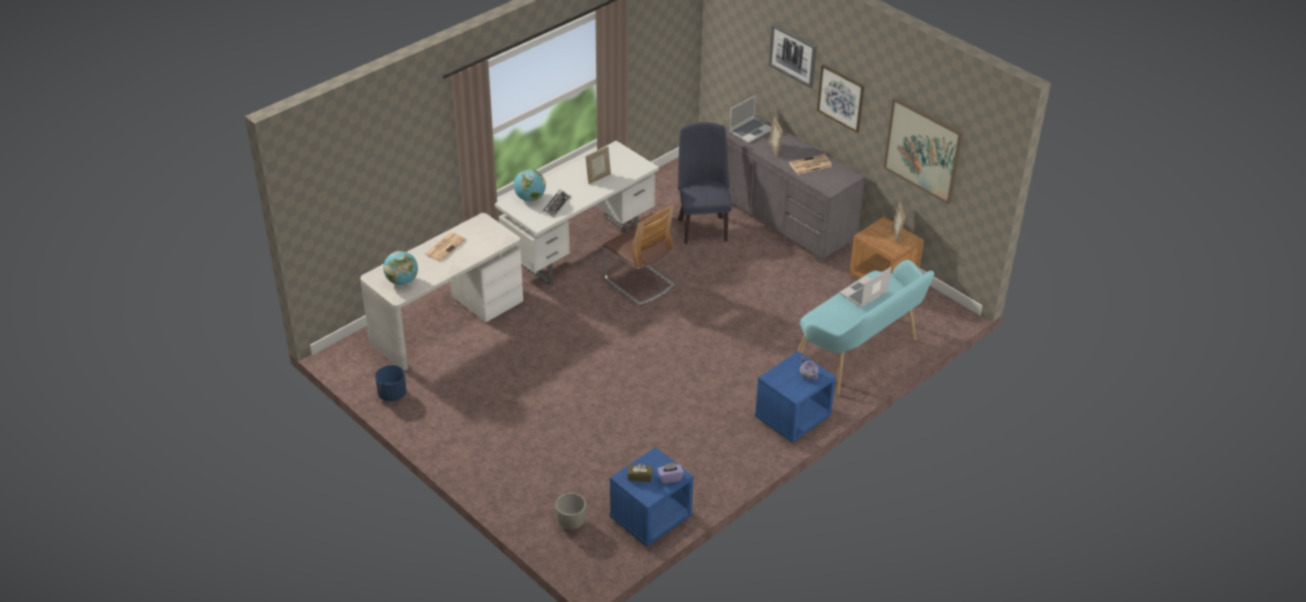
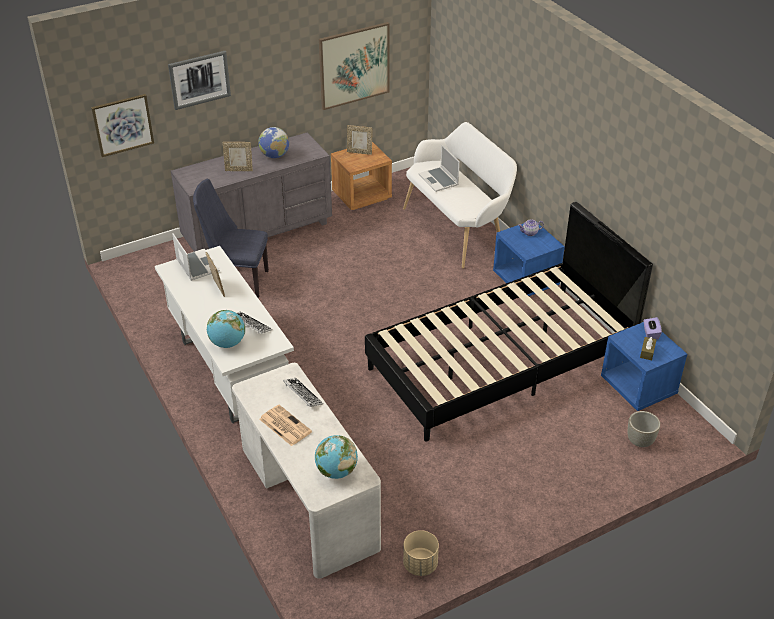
camera: 75 degrees left, 0 degrees up
blue planter [375,365,407,402] -> beige planter [403,530,439,576]
chair [602,205,675,306] -> none
laptop [729,95,771,143] -> laptop moved to [172,233,220,281]
newspaper [789,154,832,175] -> globe [258,127,289,158]
turquoise bench [798,260,934,395] -> white bench [403,122,517,268]
picture [817,64,865,133] -> picture moved to [91,94,154,157]
none -> keyboard [283,378,323,407]
none -> black bed [365,202,653,441]

